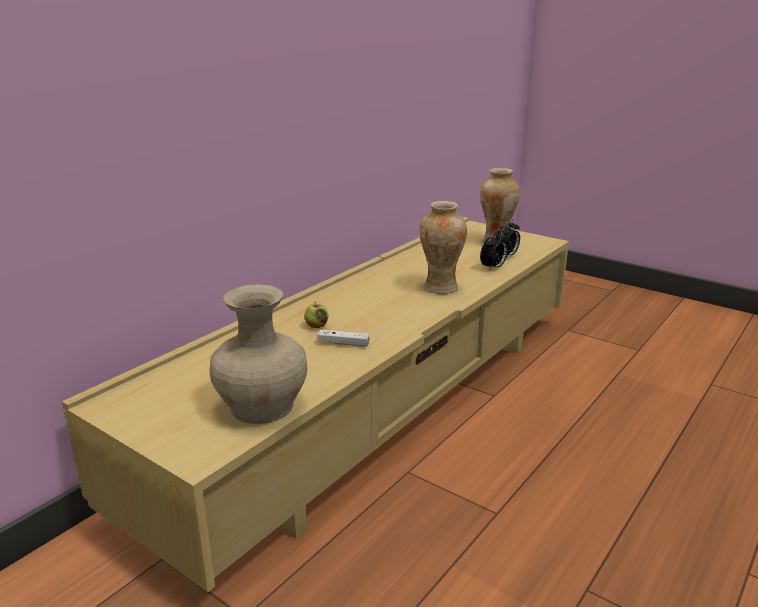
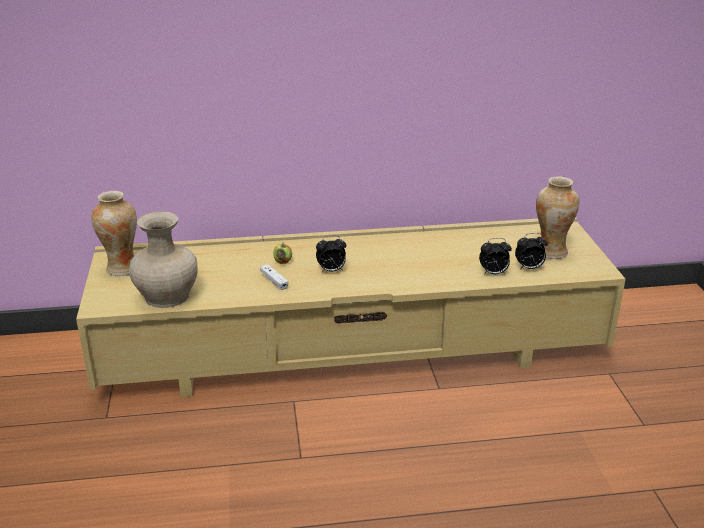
camera: 45 degrees right, 5 degrees up
vase [420,201,467,294] -> vase moved to [91,191,137,276]
none -> alarm clock [316,235,346,272]

